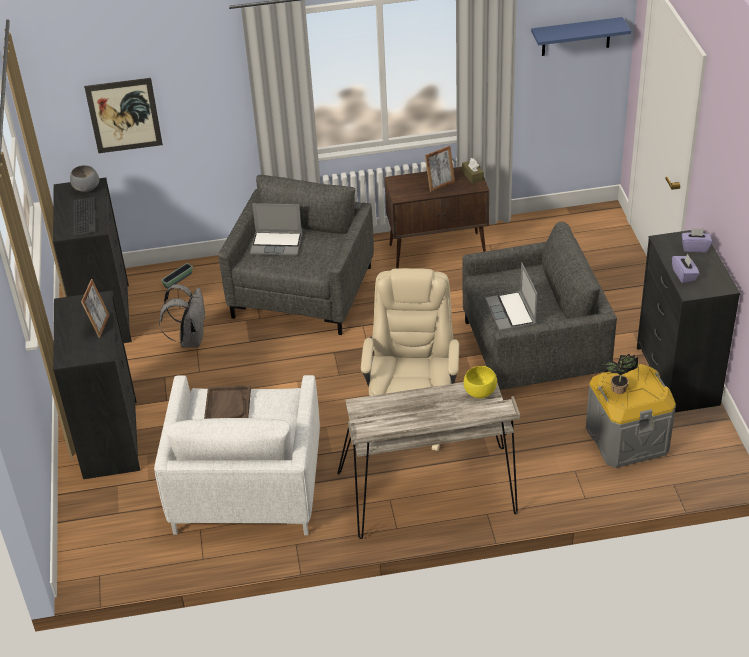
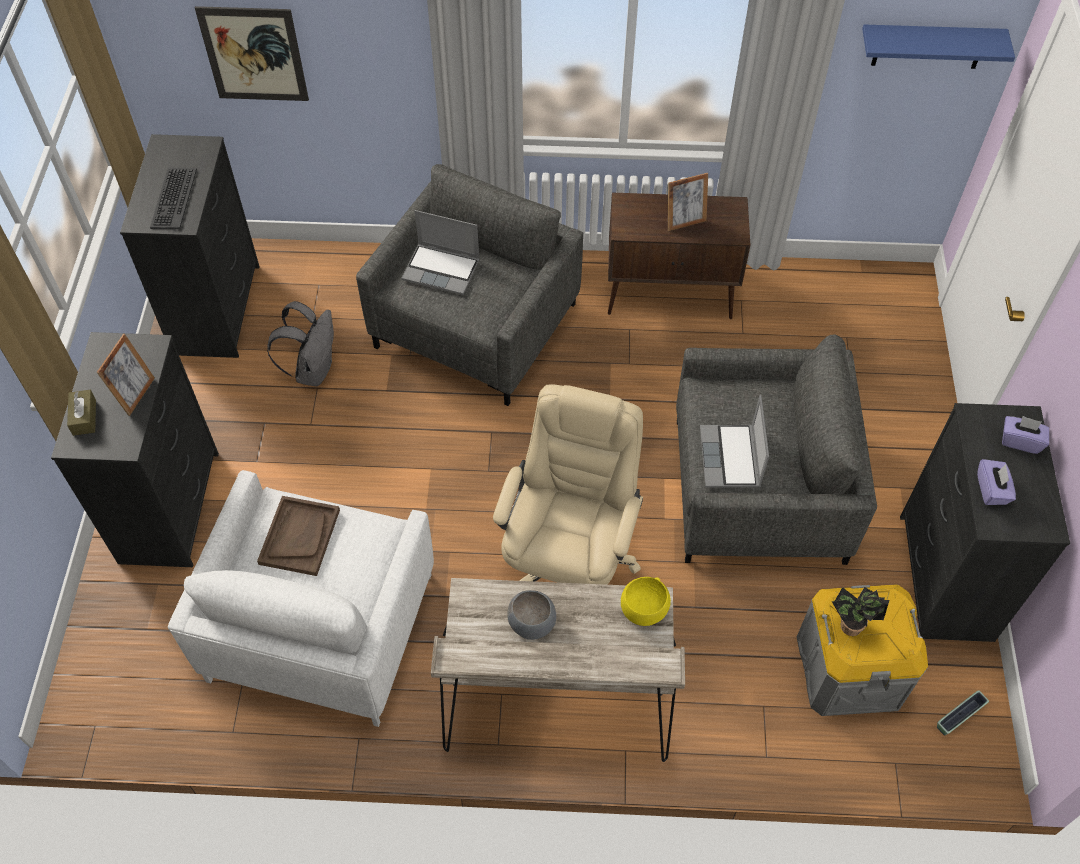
camera: 10 degrees right, 15 degrees up
grey bowl [70,165,99,192] -> grey bowl moved to [507,590,556,640]
planter [161,263,193,289] -> planter moved to [937,690,989,736]
brown tissue box [462,158,484,184] -> brown tissue box moved to [67,390,96,436]

